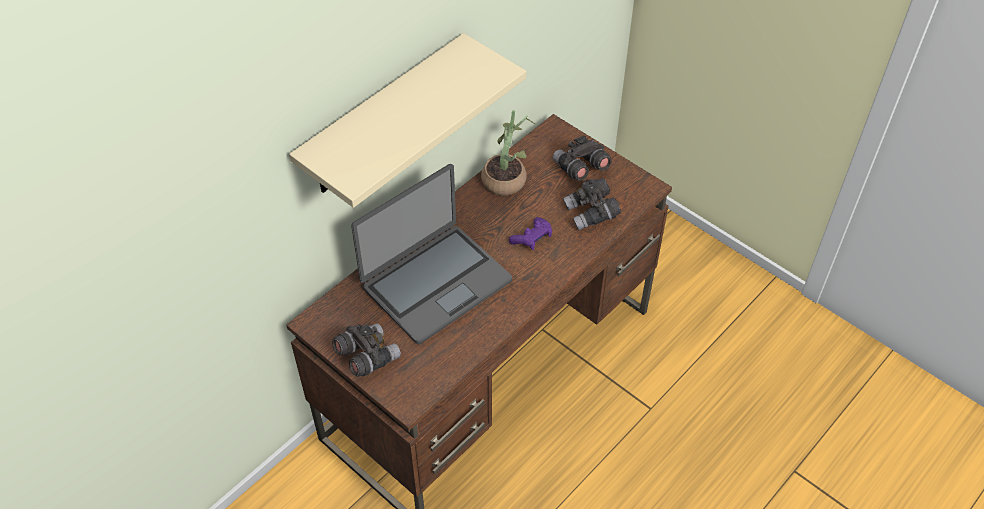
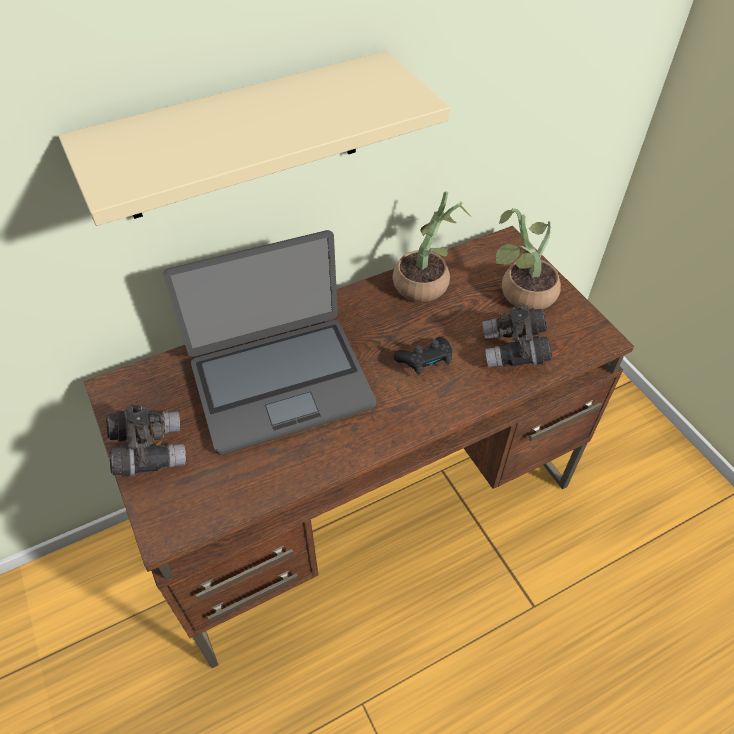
camera: 20 degrees right, 0 degrees up
purple game controller [509,217,552,250] -> black game controller [394,336,452,376]
grey binoculars [553,136,612,181] -> potted plant [495,208,561,310]

